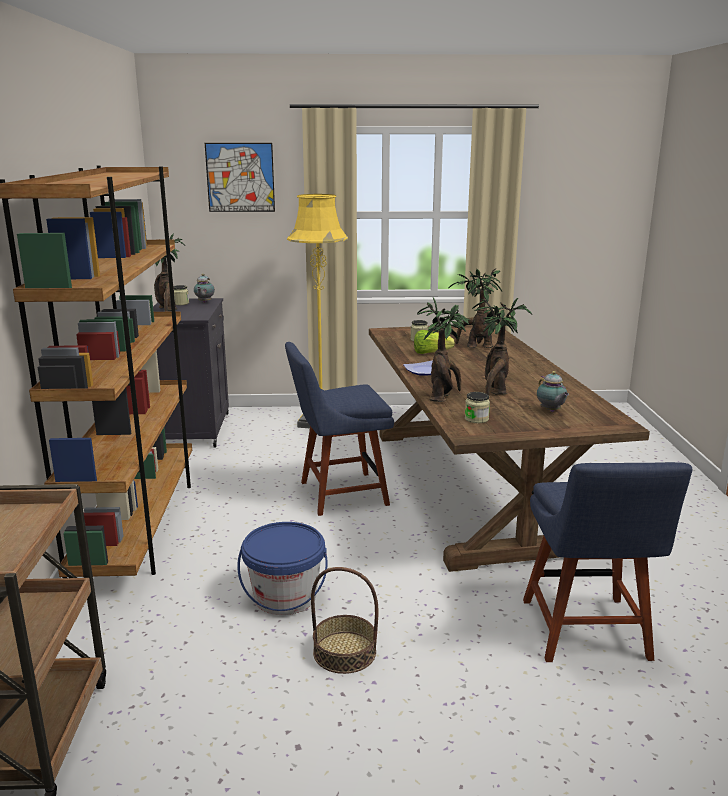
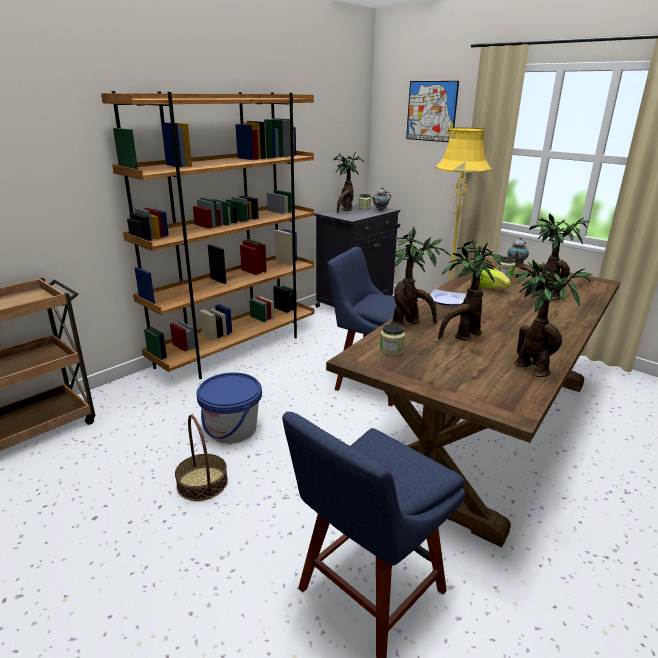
camera: 45 degrees right, 5 degrees up
teapot [537,371,569,412] -> teapot moved to [507,237,529,266]
none -> potted plant [511,259,593,377]

